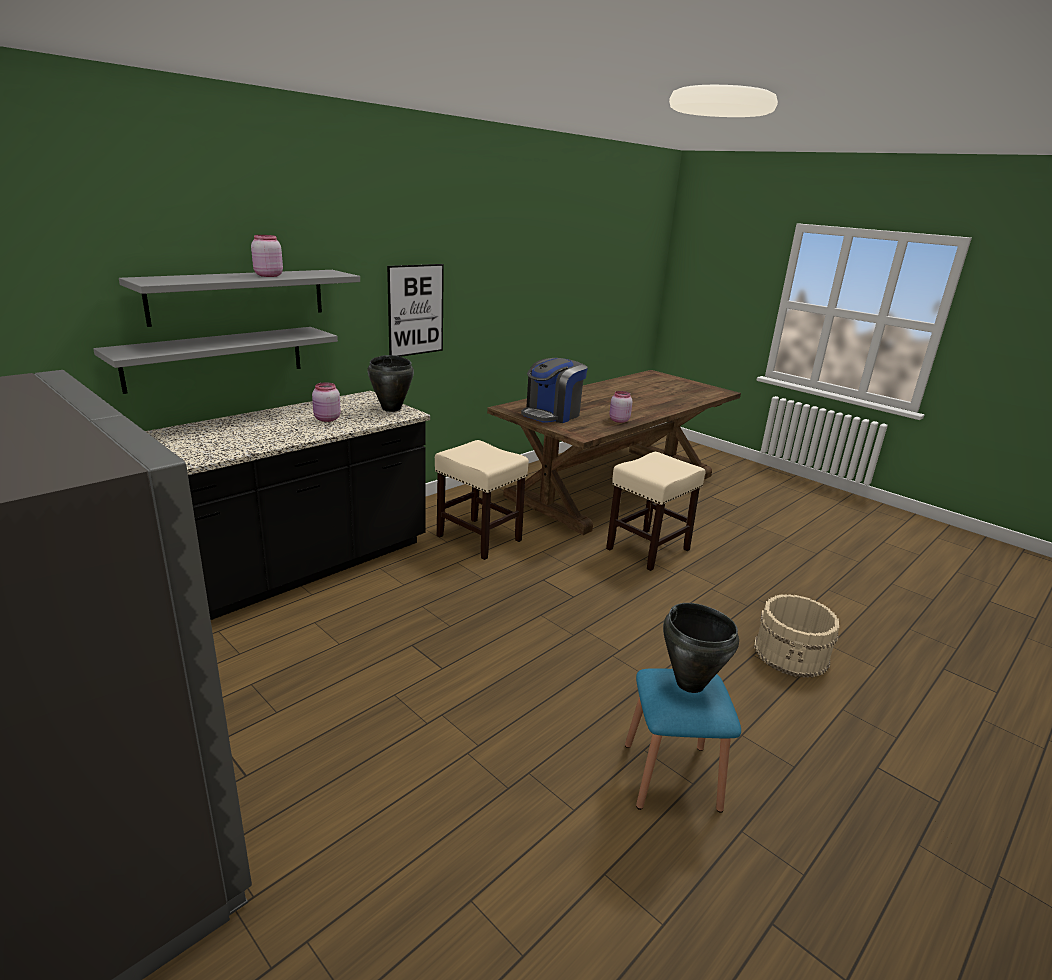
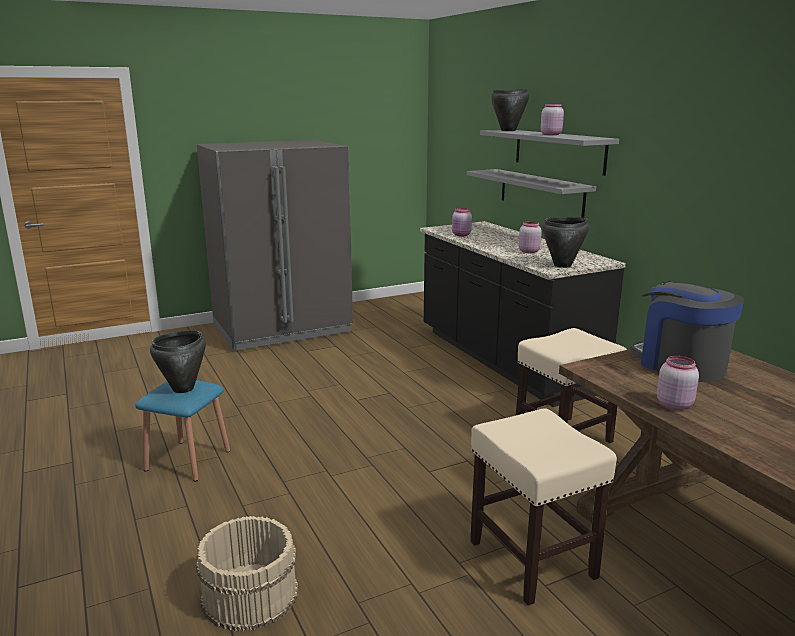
camera: 110 degrees right, 5 degrees down
picture [387,264,444,357] -> none
none -> pink jar [452,208,472,236]
none -> black cooking pot [491,88,529,131]

